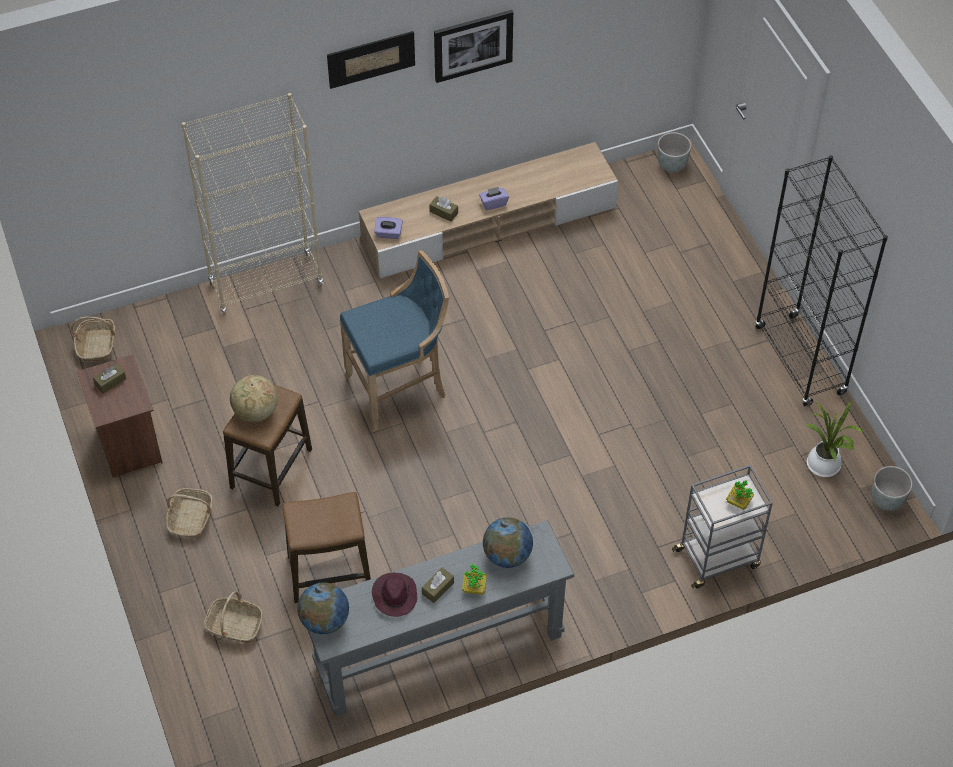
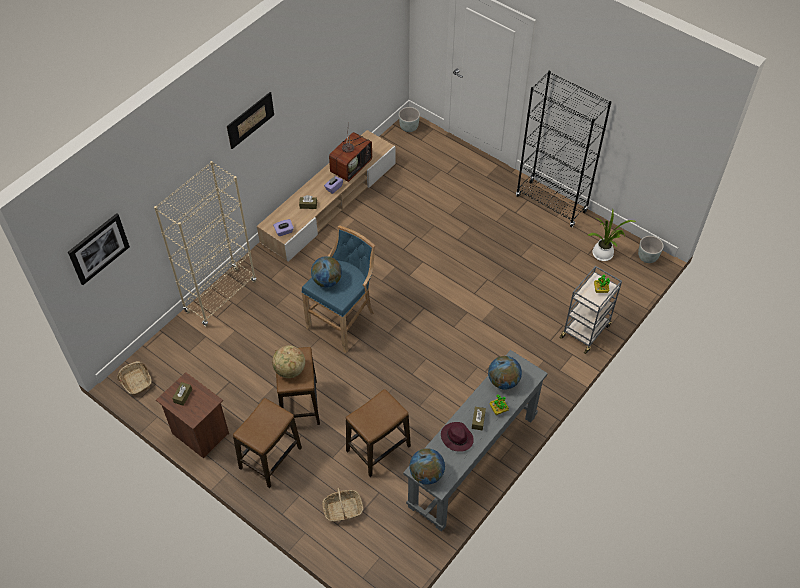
camera: 30 degrees left, 0 degrees up
basket [166,488,212,538] -> stool [233,398,302,488]
picture [434,10,513,83] -> picture moved to [68,213,130,285]
none -> globe [311,256,342,287]
none -> television [329,122,372,182]

